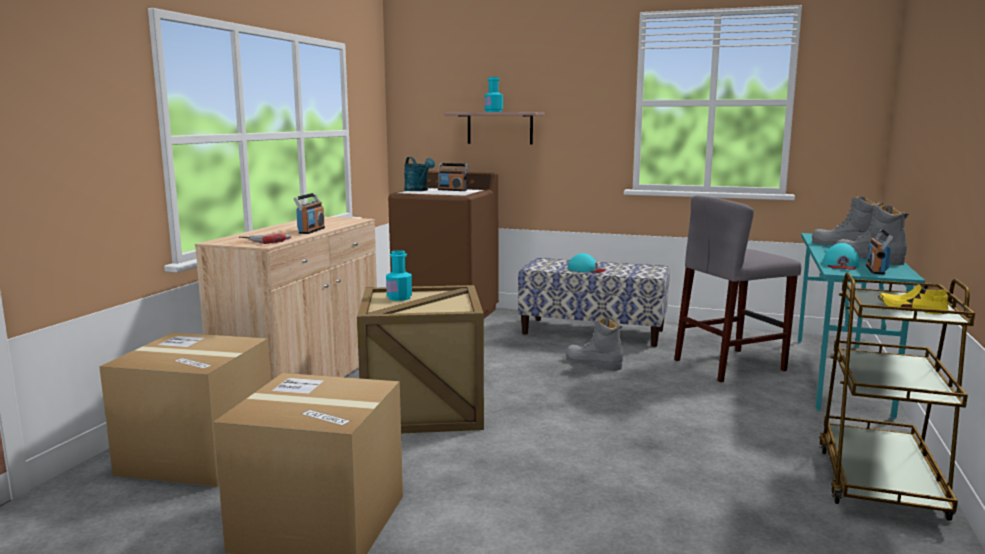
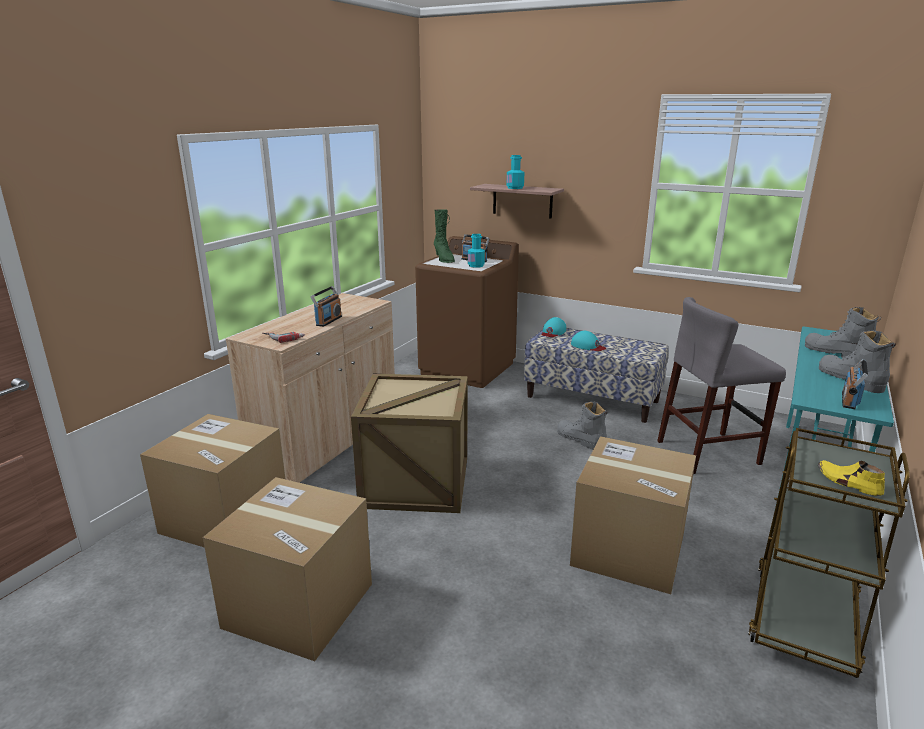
camera: 10 degrees right, 10 degrees up
turquoise bottle [386,250,412,301] -> turquoise bottle moved to [468,234,485,268]
turquoise watering can [404,157,435,191] -> green boot [434,209,455,263]
turquoise cap [823,243,859,270] -> turquoise cap moved to [542,317,566,337]
none -> cardboard box [570,436,696,594]

